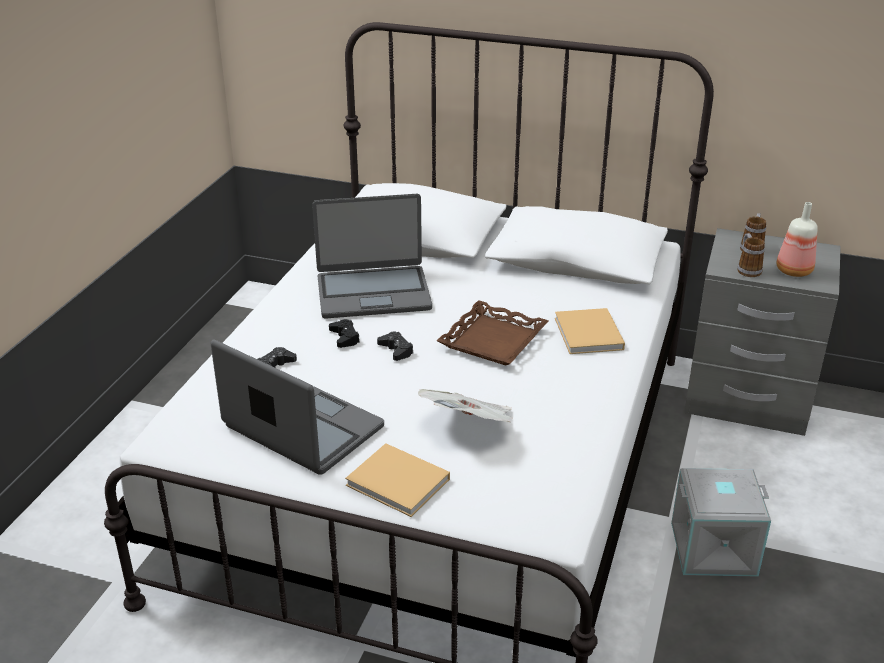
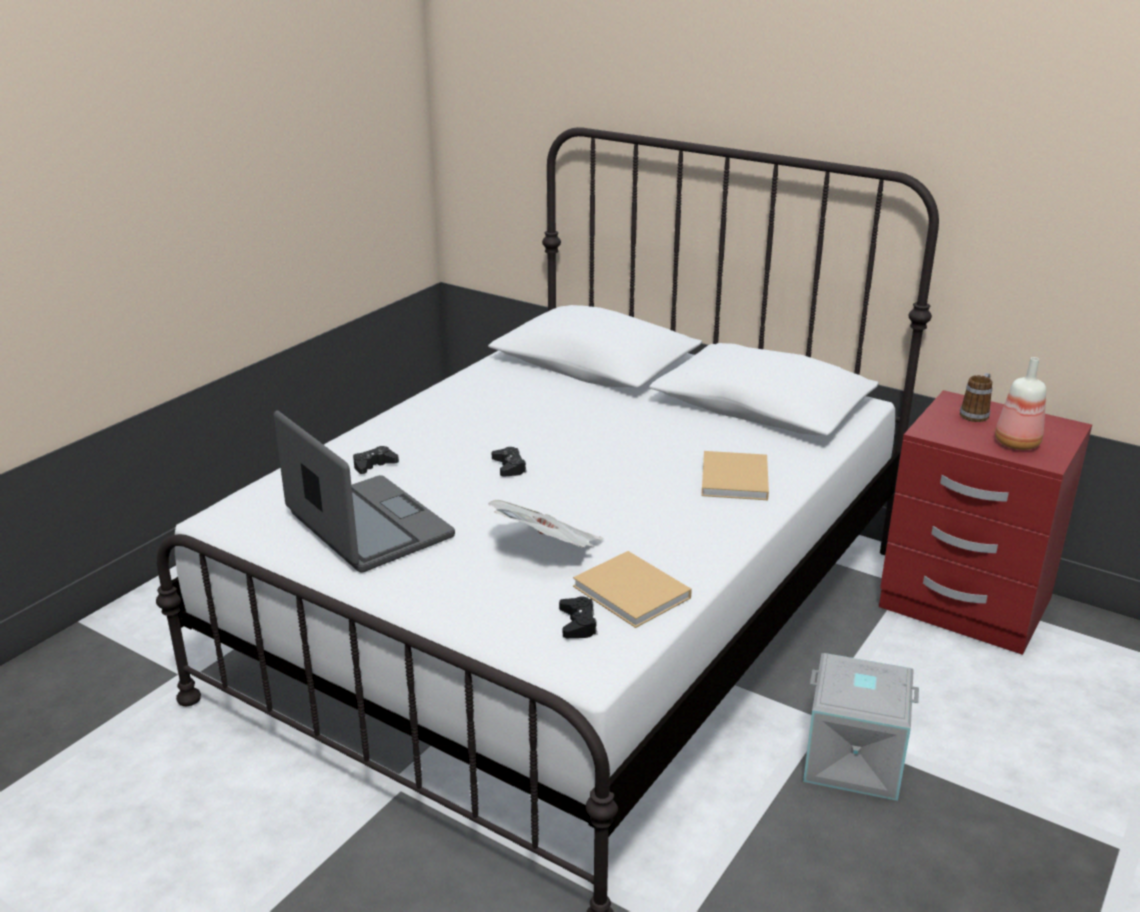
camera: 15 degrees right, 5 degrees down
laptop [312,194,432,319] -> none
black game controller [329,319,360,348] -> black game controller moved to [559,597,597,638]
beige book [345,443,450,517] -> beige book moved to [573,551,692,628]
brown tray [437,300,548,365] -> none
grey nightstand [684,228,841,436] -> red nightstand [879,390,1092,655]
mug [737,233,765,277] -> none

